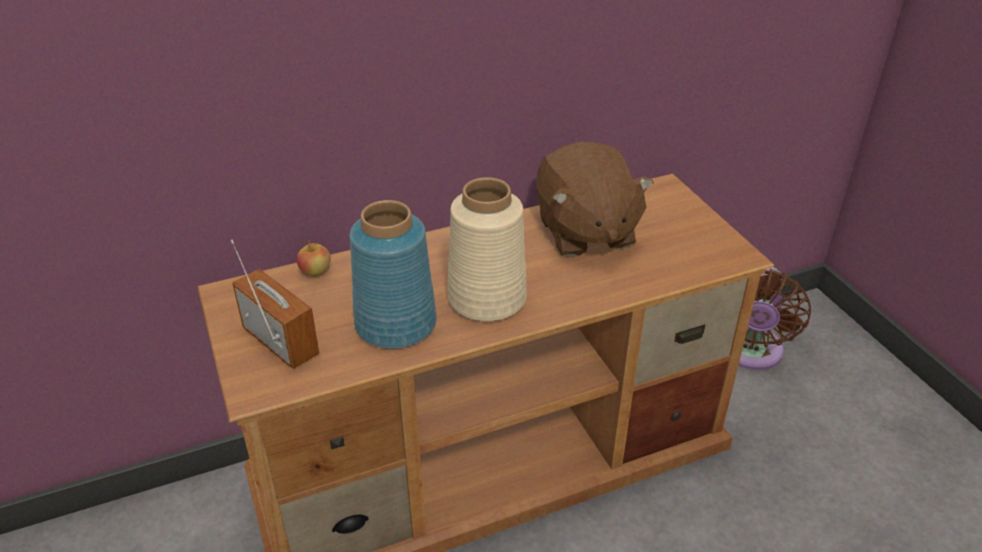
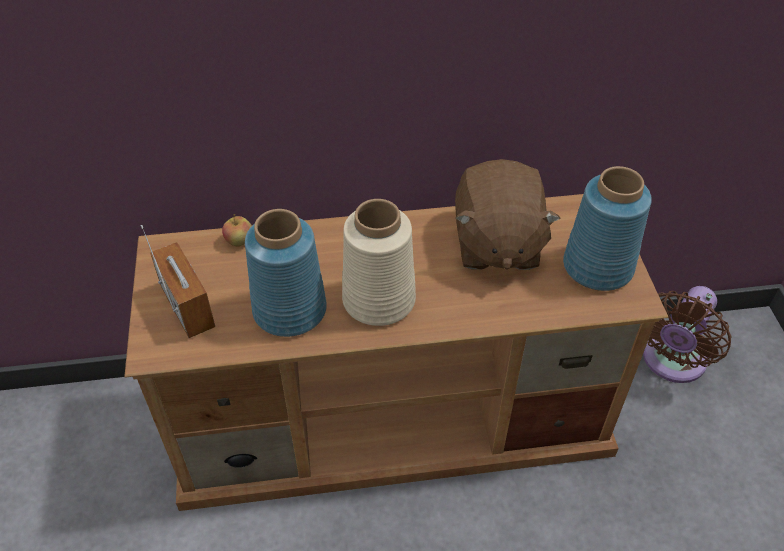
camera: 15 degrees right, 10 degrees up
none -> blue vase [563,166,652,291]

